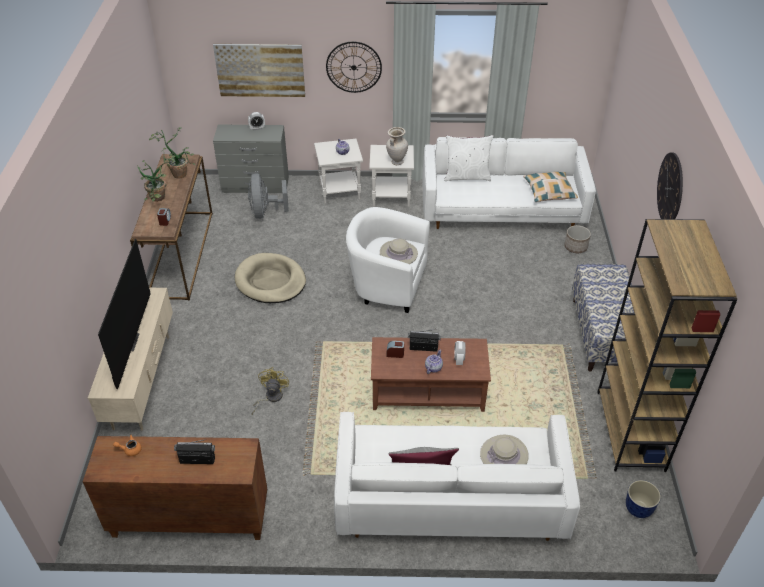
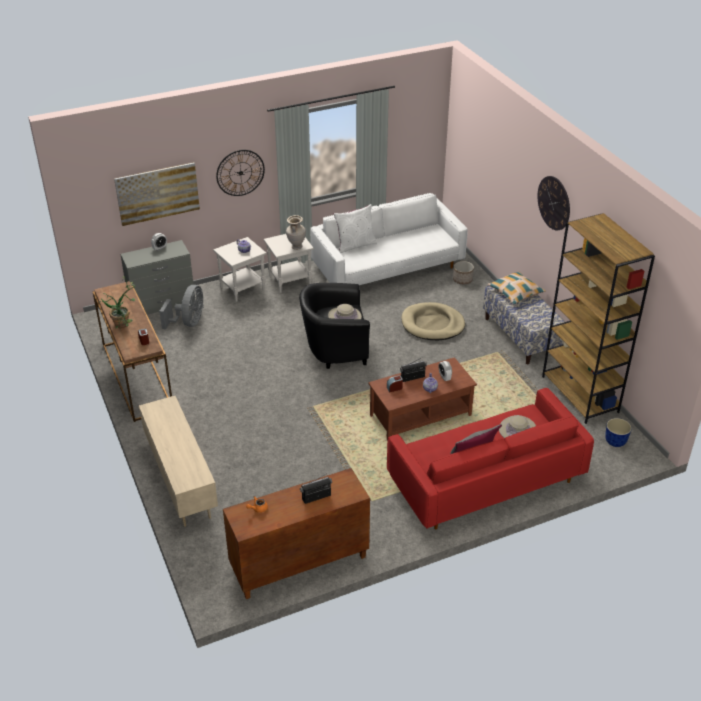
camera: 25 degrees left, 5 degrees down
television [98,239,151,389] -> none
potted plant [149,127,195,179] -> none
beige dog bed [235,253,306,303] -> beige dog bed moved to [401,302,465,341]
grey fan [248,174,289,219] -> grey fan turned 135 degrees counterclockwise [159,285,204,329]
yellow fan [252,367,289,414] -> none
white sofa [334,412,580,541] -> red sofa [387,388,594,530]
white armchair [346,207,430,313] -> black armchair [299,283,370,369]
pillow [524,172,578,202] -> pillow moved to [488,272,545,305]

